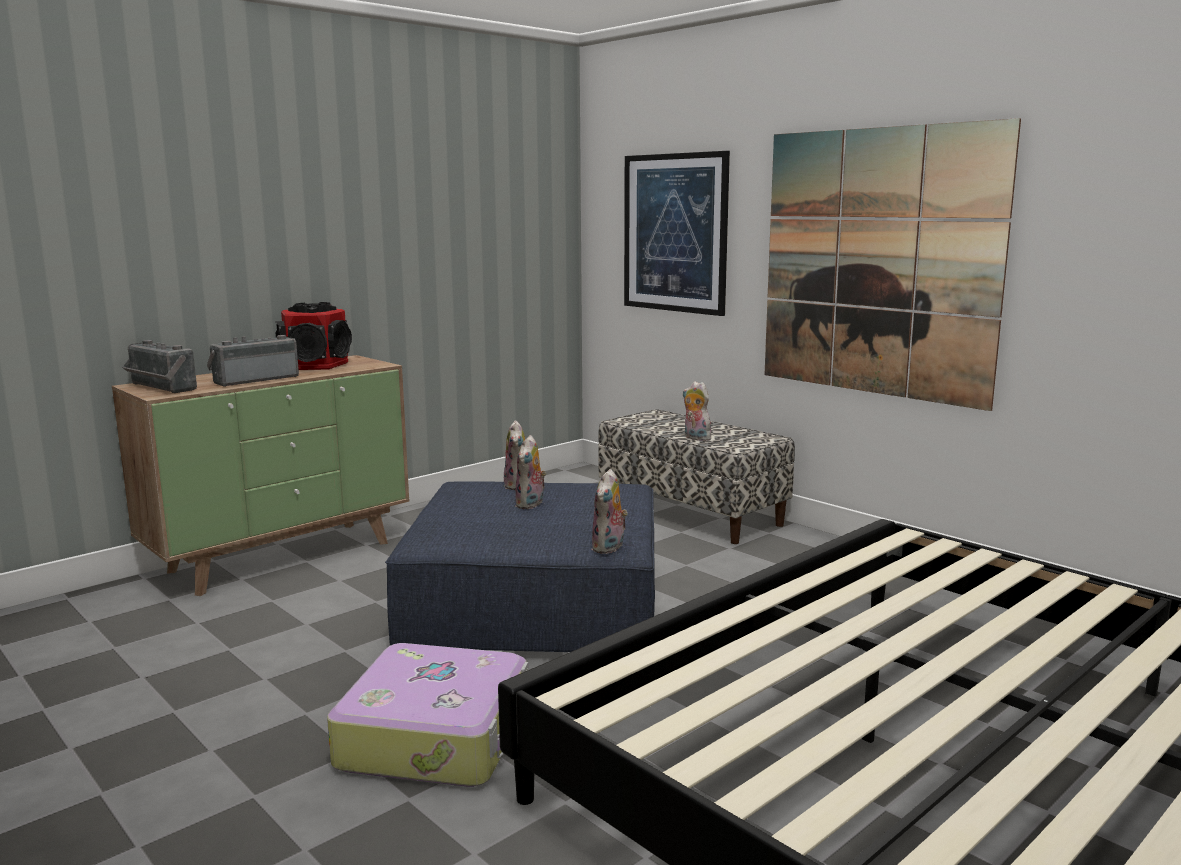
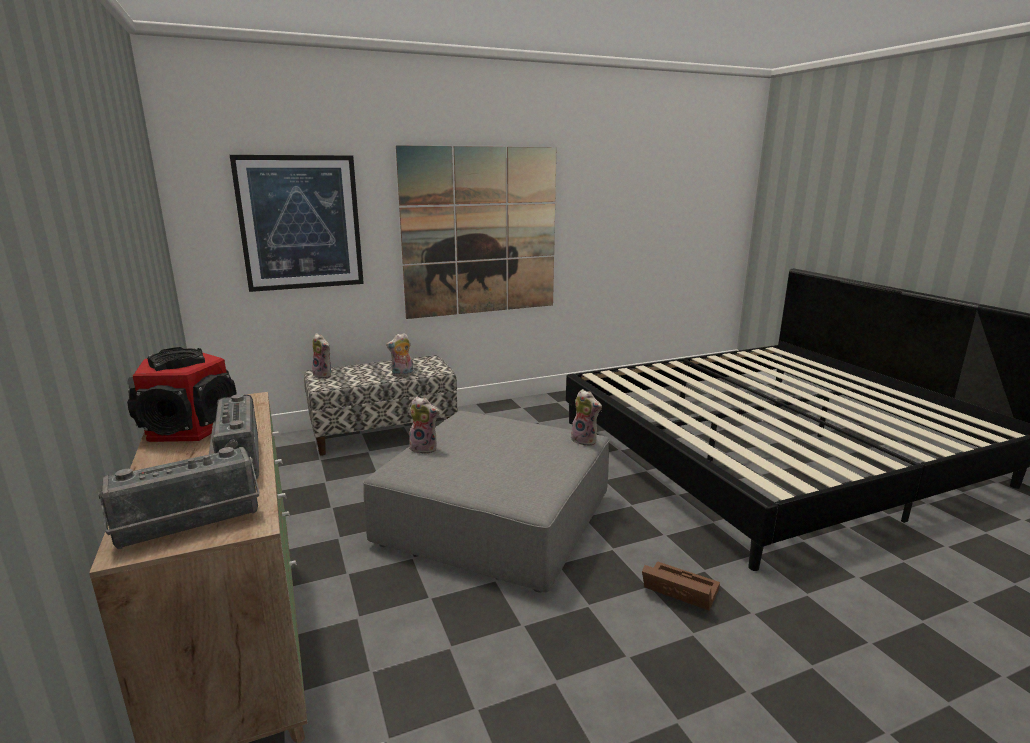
camera: 70 degrees left, 5 degrees up
suitcase [327,643,528,787] -> brown storage box [642,561,720,610]
blue ottoman [385,481,655,652] -> grey ottoman [363,411,610,592]
plush toy [515,435,546,509] -> plush toy moved to [312,333,331,379]

